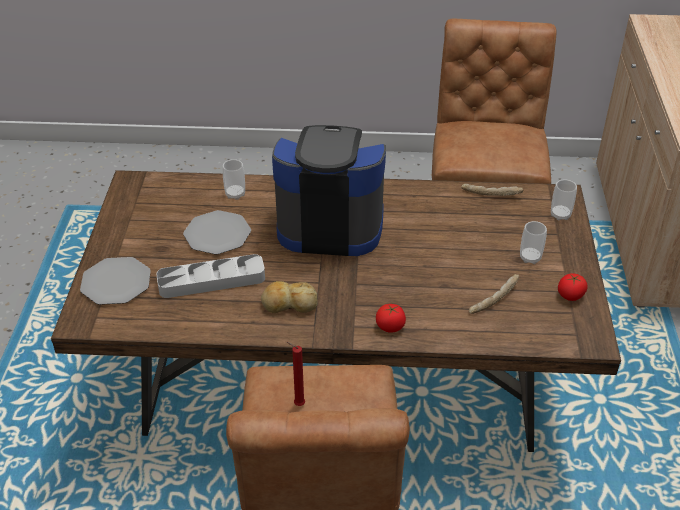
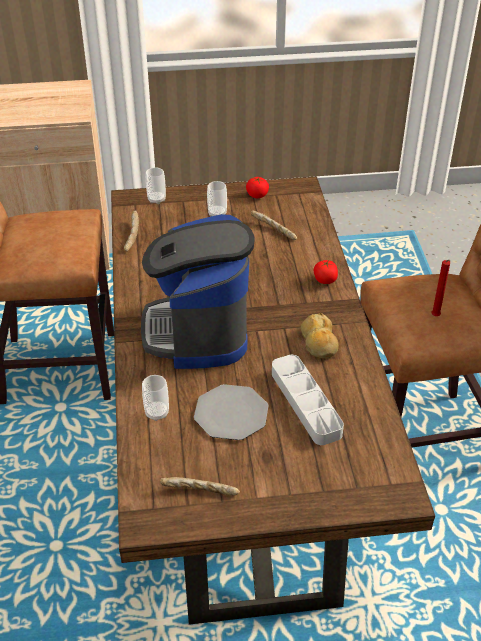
camera: 100 degrees left, 0 degrees up
plate [80,257,151,305] -> none
none -> bread [160,477,240,495]

